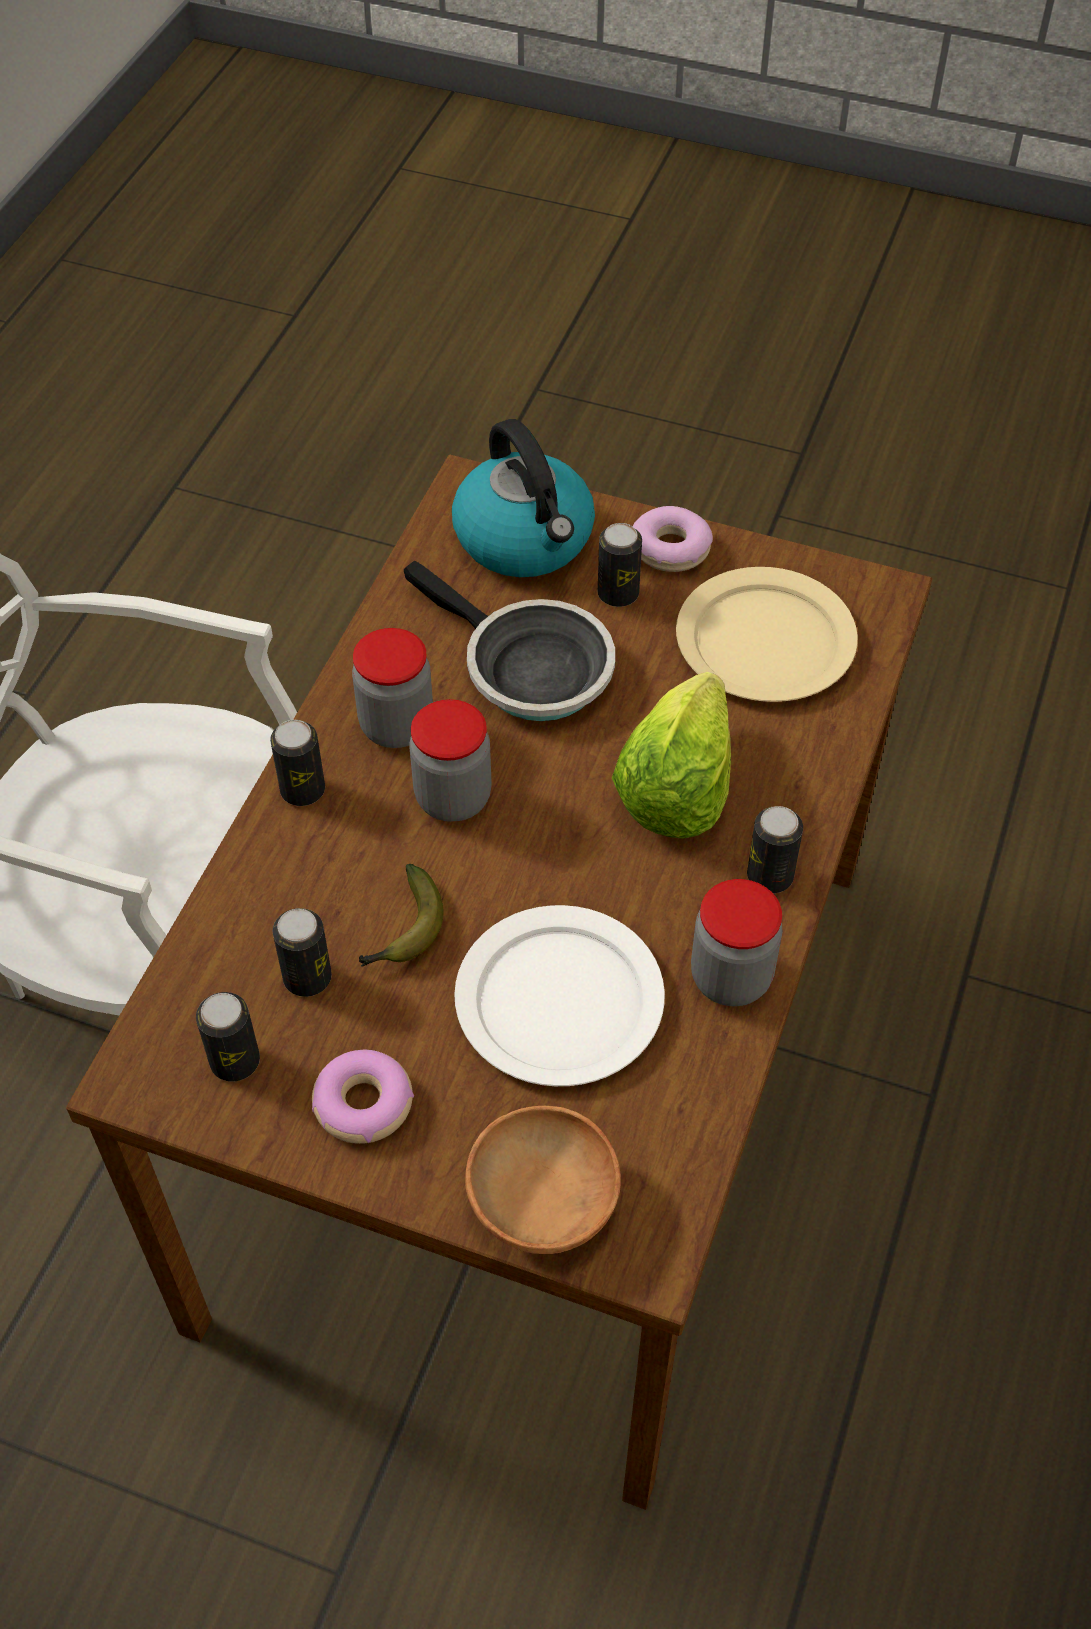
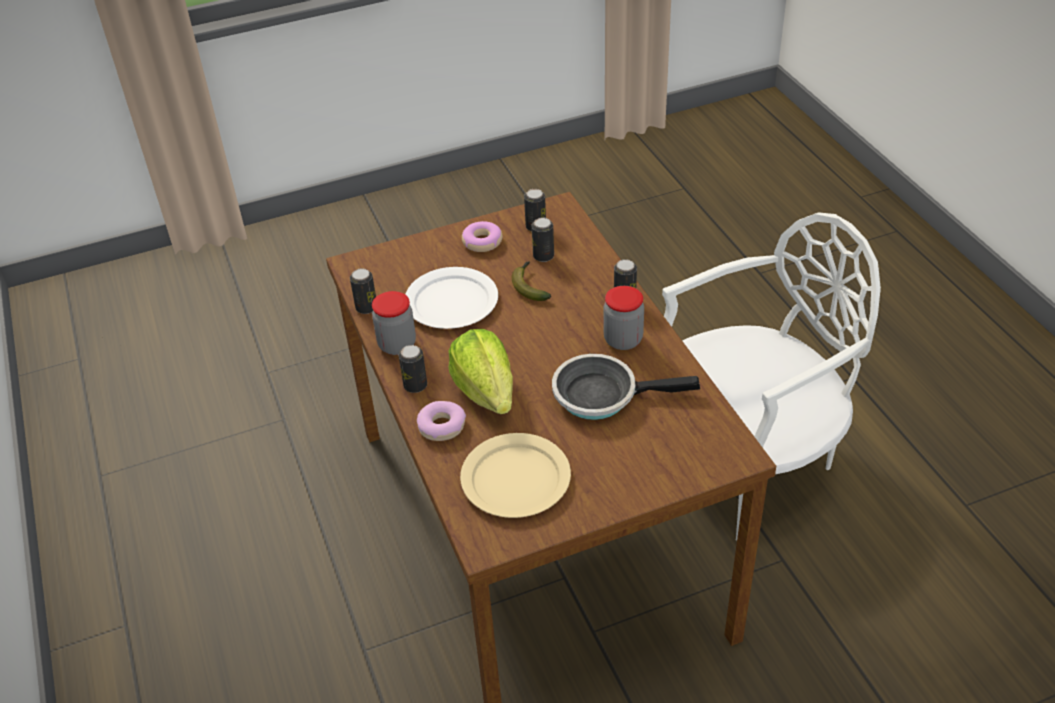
camera: 140 degrees right, 10 degrees down
jar [409,699,492,822] -> none
kettle [452,419,595,577] -> none
brown bowl [465,1106,621,1254] -> none
can [598,523,642,607] -> can moved to [350,268,376,314]
donut [633,506,713,572] -> donut moved to [417,401,466,441]

